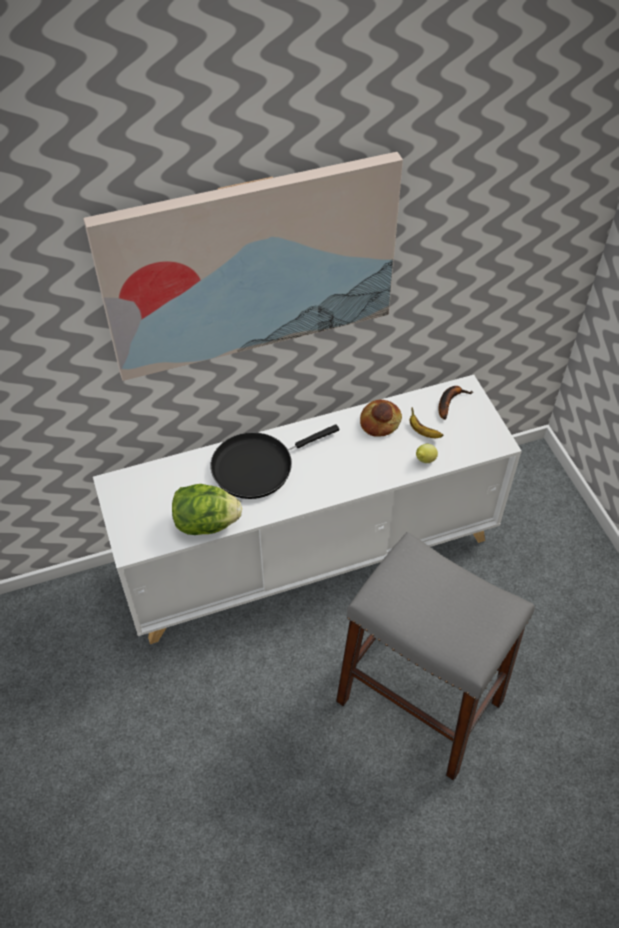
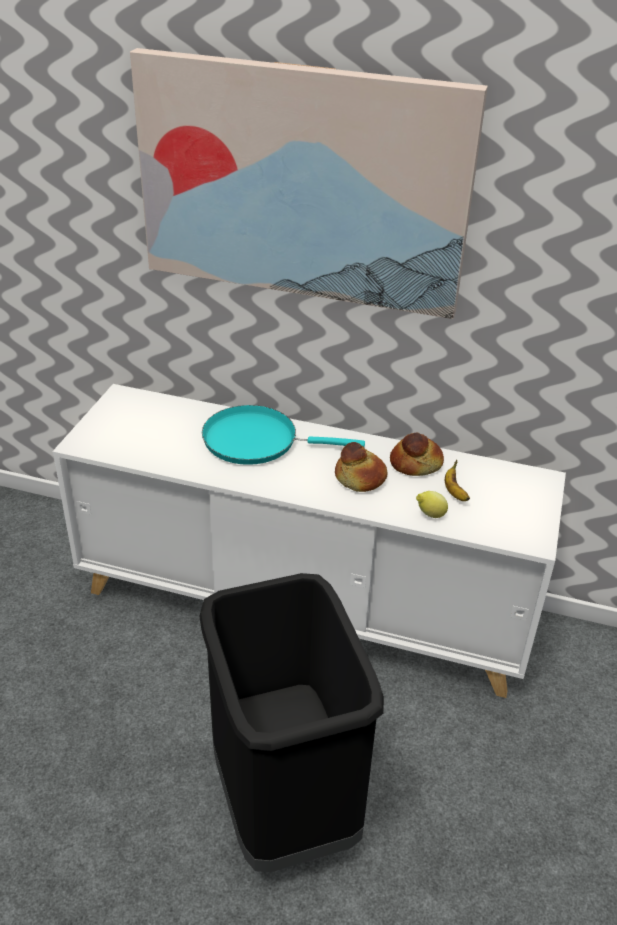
camera: 35 degrees right, 15 degrees down
lettuce [172,484,242,535] -> none
black frying pan [211,425,339,499] -> turquoise frying pan [202,405,365,465]
grey stool [336,532,535,781] -> black trash can [199,573,384,872]
banana [438,386,473,420] -> none
none -> bread [335,442,387,492]

